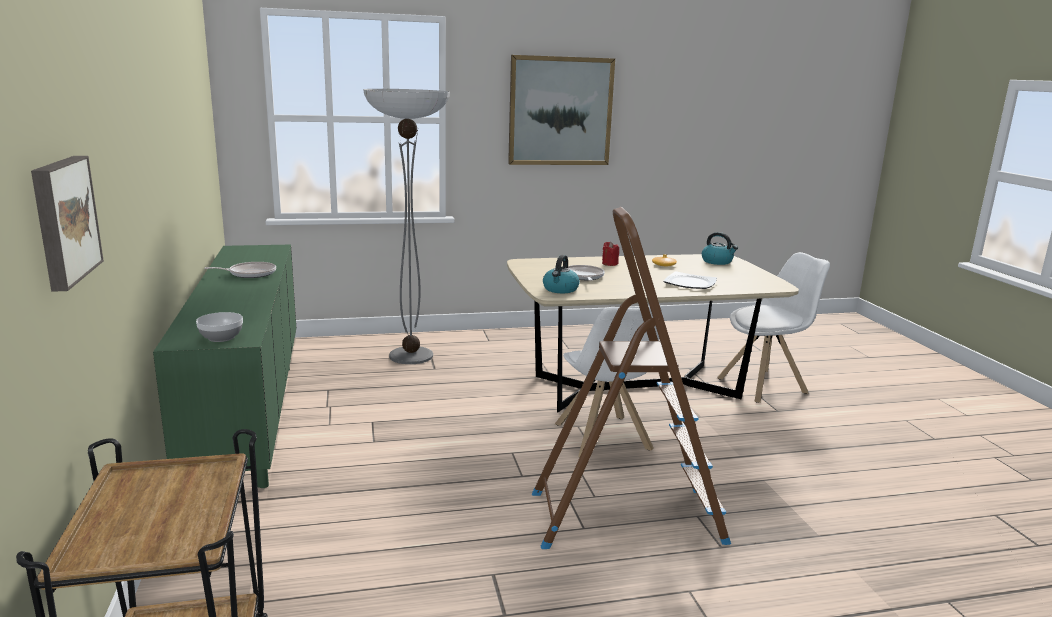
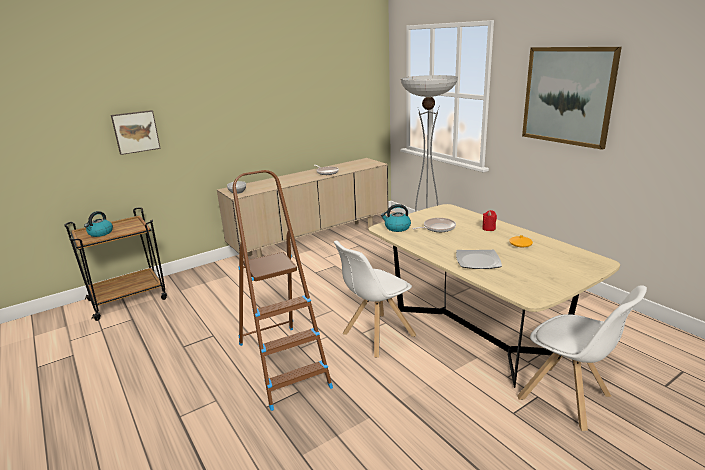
camera: 70 degrees right, 5 degrees up
green cabinet [153,245,296,488] -> beige cabinet [217,158,389,258]
kettle [702,232,738,265] -> kettle moved to [84,211,113,237]

